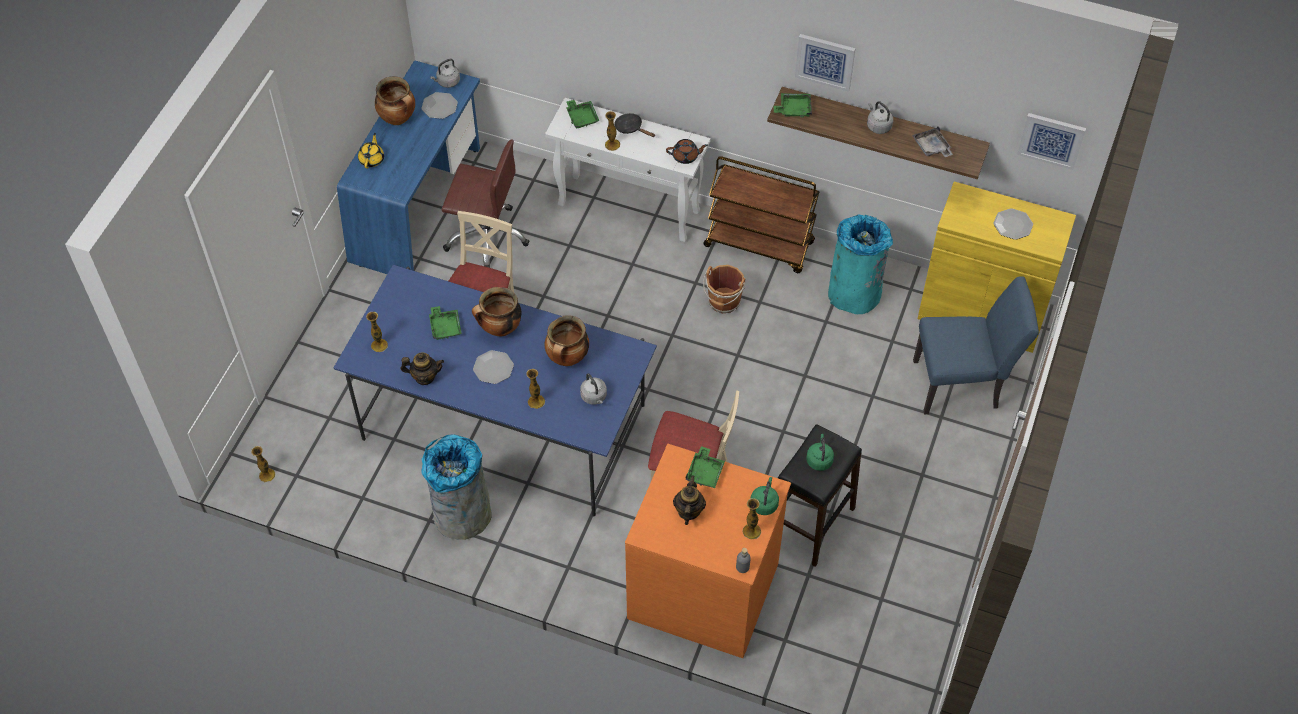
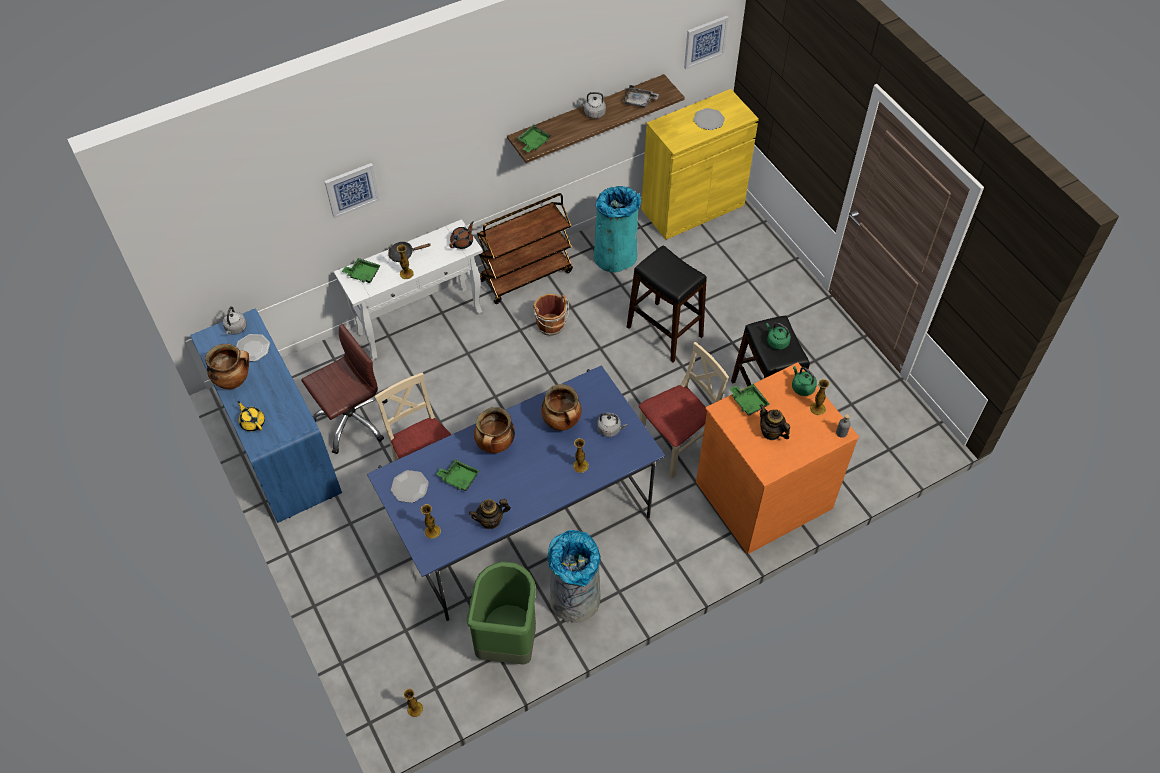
camera: 50 degrees left, 0 degrees up
teapot [400,352,444,385] -> teapot turned 150 degrees counterclockwise [469,499,511,529]
plate [473,350,514,384] -> plate moved to [391,470,429,503]
picture [795,34,856,92] -> picture moved to [324,163,380,219]
blue chair [913,276,1039,415] -> none
none -> green trash can [467,561,536,664]
none -> black stool [627,246,707,362]

